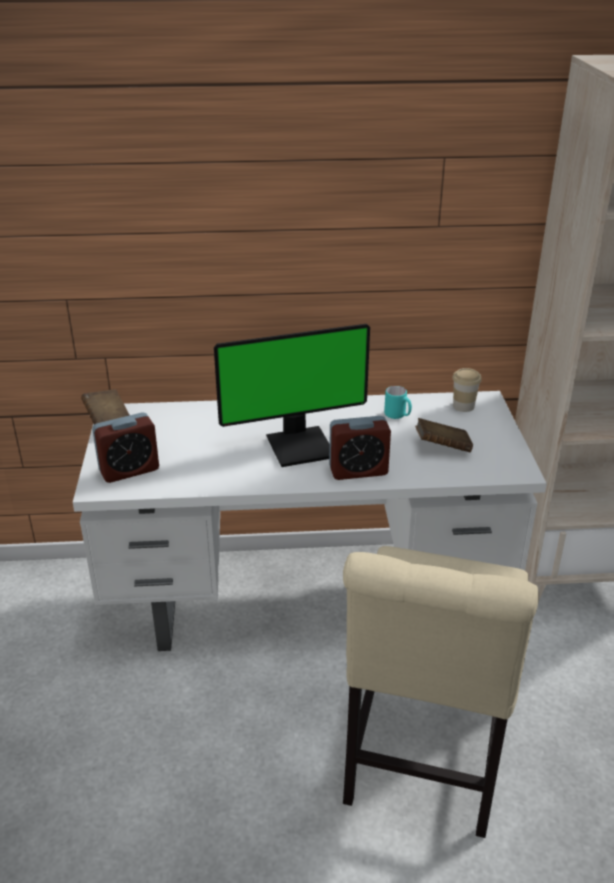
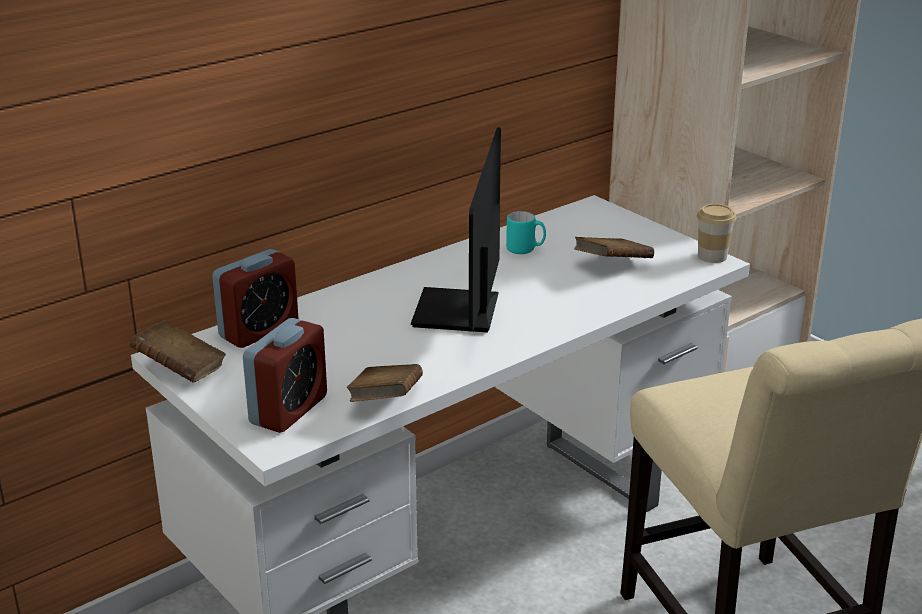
camera: 35 degrees left, 5 degrees down
monitor [214,324,370,467] -> monitor turned 150 degrees clockwise [411,128,501,333]
alarm clock [329,416,391,480] -> alarm clock moved to [212,249,299,348]
cup [452,368,482,412] -> cup moved to [697,204,736,263]
none -> brown book [347,364,423,402]

